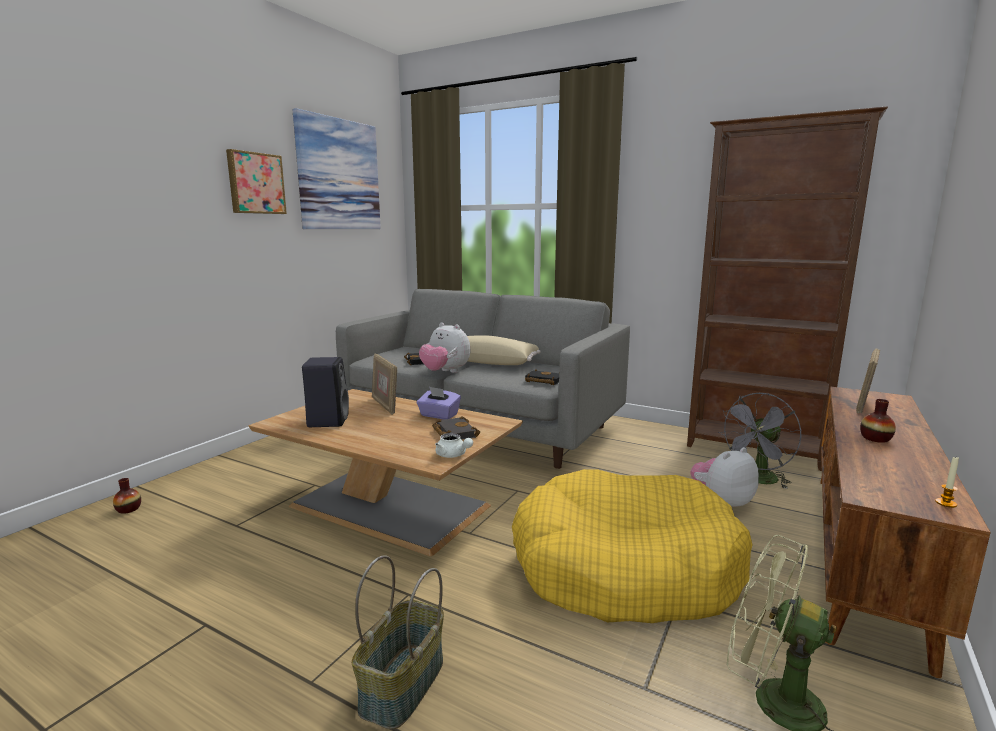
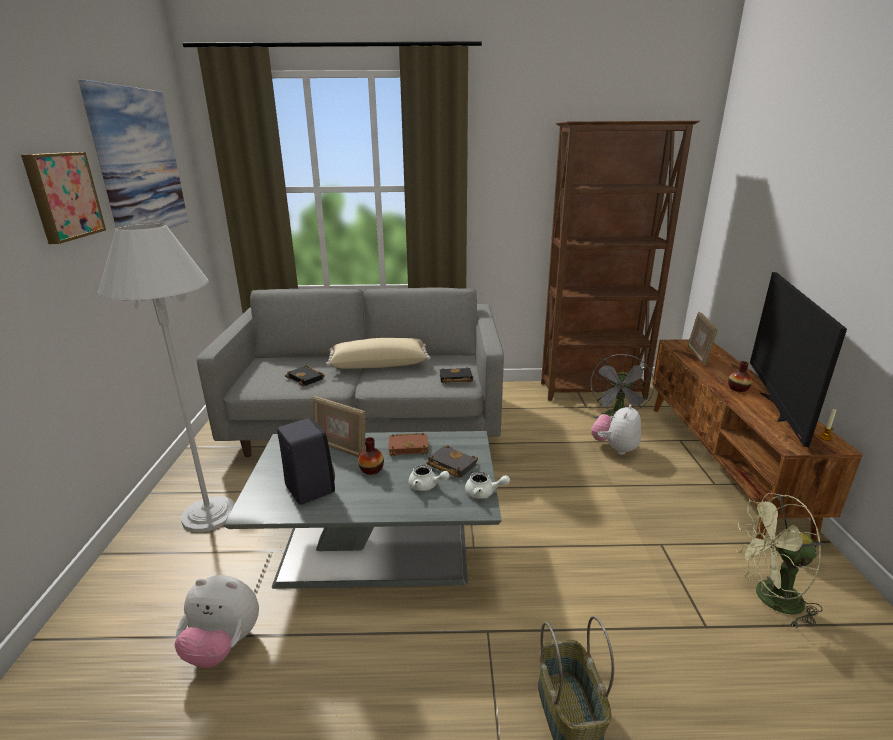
camera: 30 degrees left, 10 degrees up
vase [113,478,141,514] -> vase moved to [358,437,384,475]
brown coffee table [248,389,523,556] -> grey coffee table [223,431,502,589]
purple tissue box [417,387,461,420] -> brown book [389,433,429,456]
plush toy [419,323,470,373] -> plush toy moved to [174,575,259,668]
yellow dog bed [512,469,753,623] -> none
none -> white floor lamp [98,223,235,532]
none -> white teapot [409,465,450,491]
none -> television [750,272,847,447]

